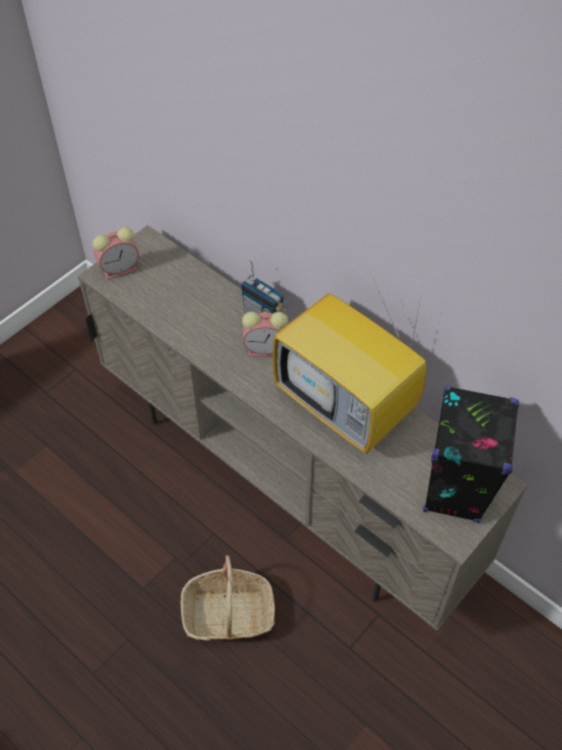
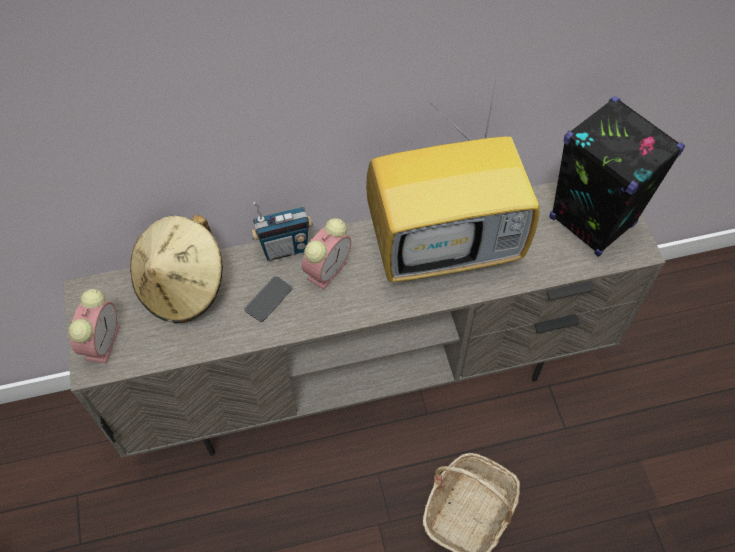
camera: 55 degrees left, 5 degrees up
none -> beige hat [130,214,223,323]
none -> phone [245,276,292,322]

